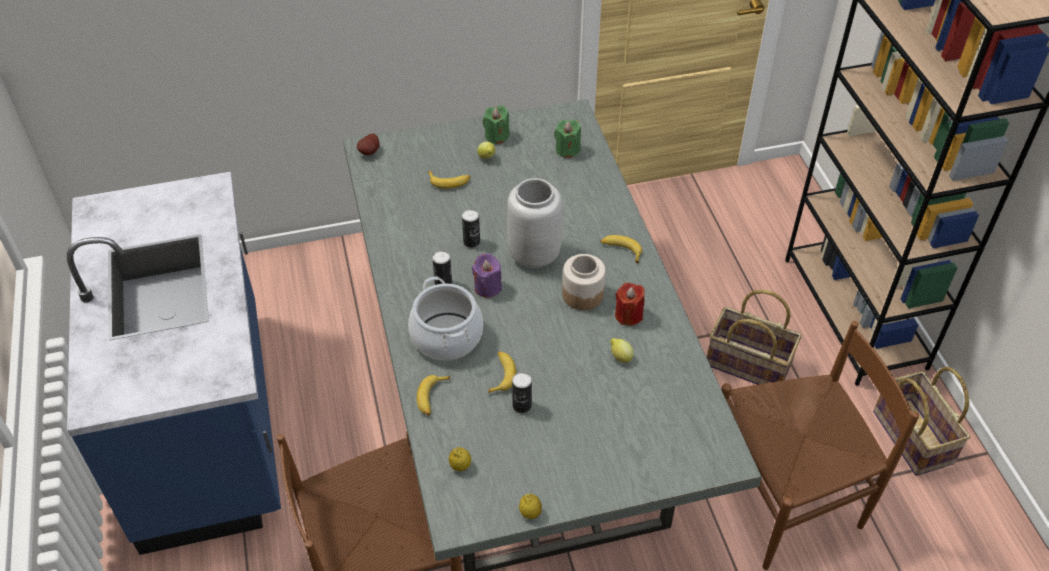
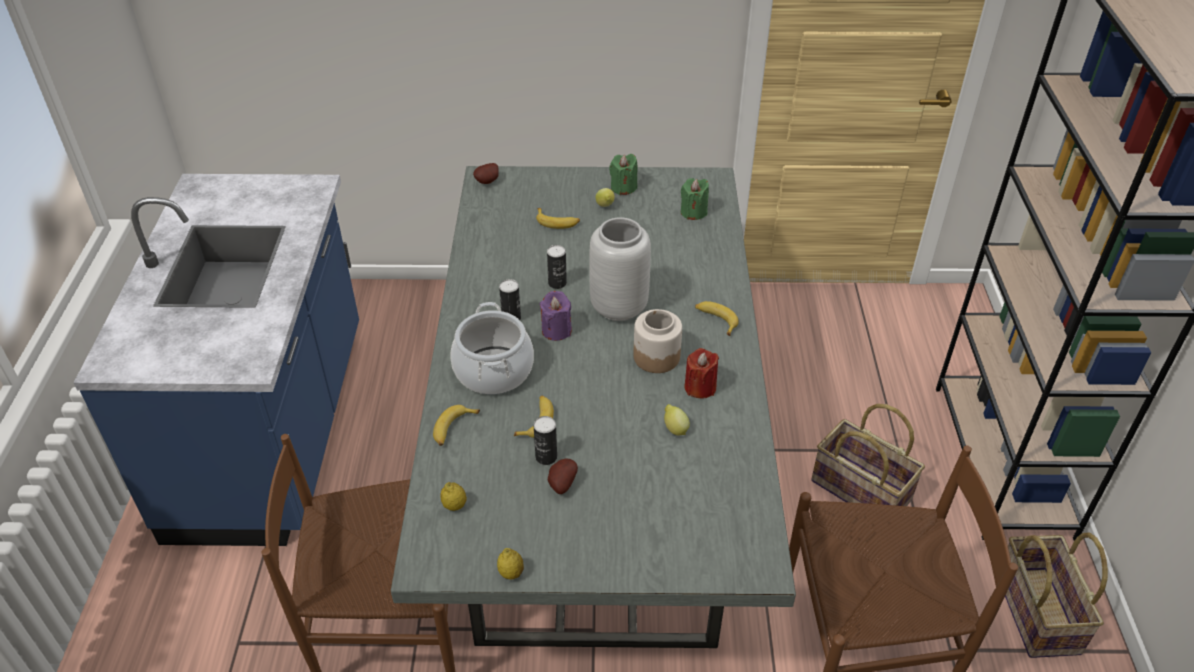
camera: 15 degrees right, 5 degrees down
none -> potato [548,458,578,494]

